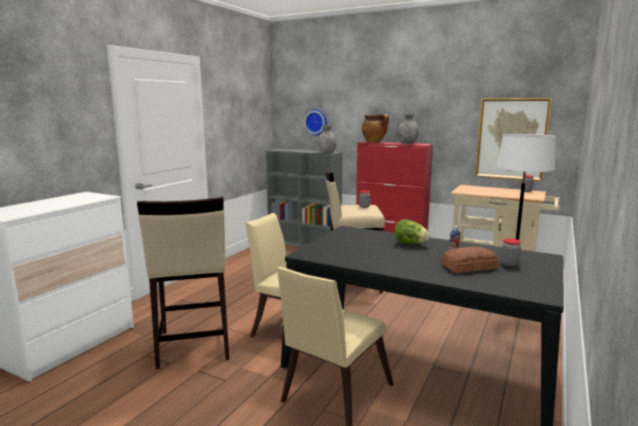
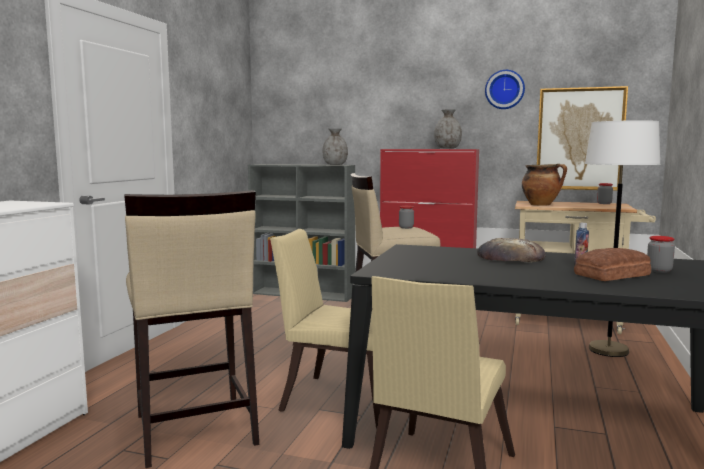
camera: 10 degrees left, 5 degrees down
wall clock [304,109,327,135] -> wall clock moved to [485,70,525,109]
cooking pot [362,114,389,143] -> cooking pot moved to [522,164,567,206]
lettuce [395,219,430,244] -> bread [477,238,546,263]

